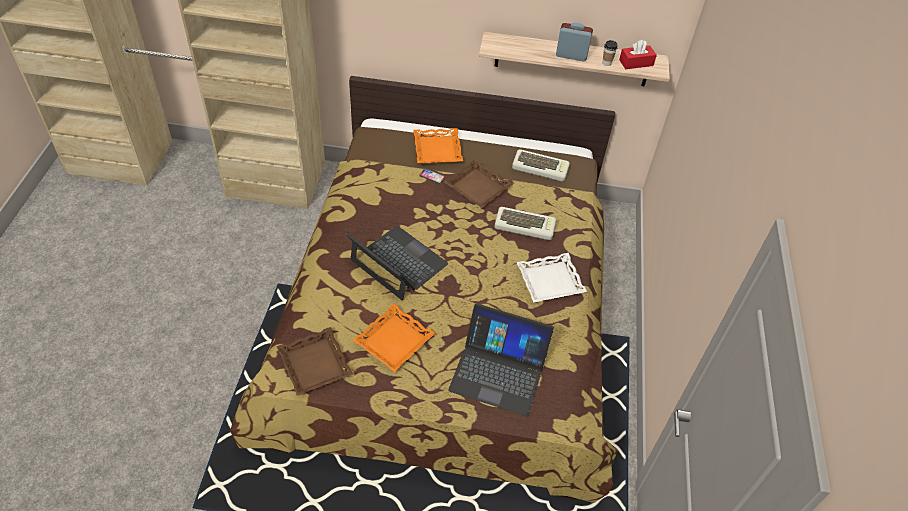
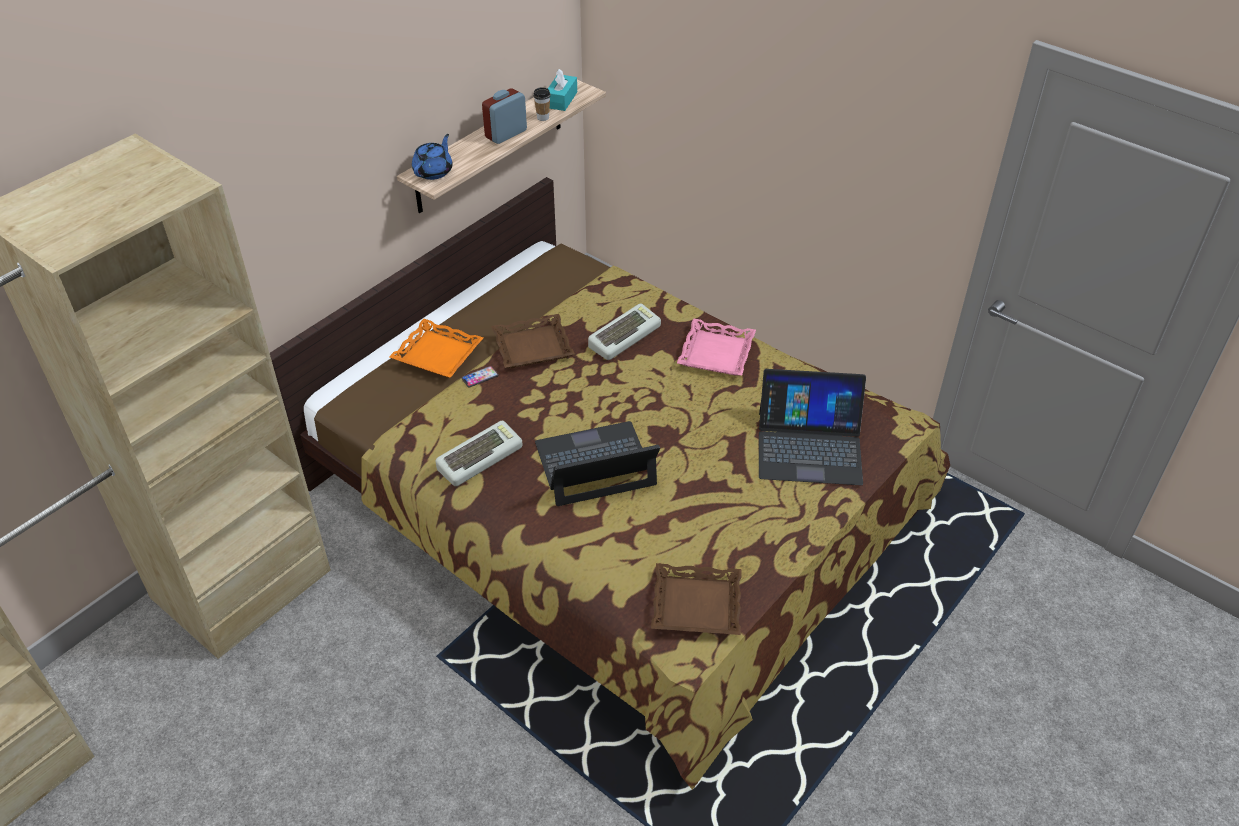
camera: 55 degrees left, 5 degrees down
orange tray [353,304,435,372] -> none
laptop [448,303,554,416] -> laptop turned 45 degrees clockwise [759,369,866,485]
keyboard [512,149,570,182] -> keyboard moved to [436,421,523,486]
white tray [517,253,587,303] -> pink tray [677,318,756,376]
red tissue box [619,40,657,69] -> turquoise tissue box [548,69,577,111]
none -> blue teapot [412,134,453,180]

